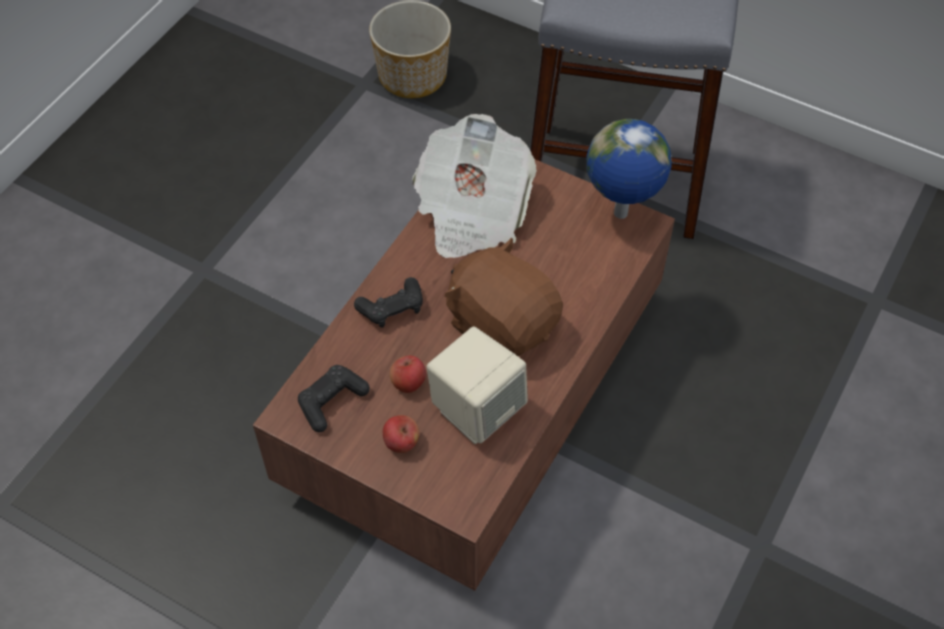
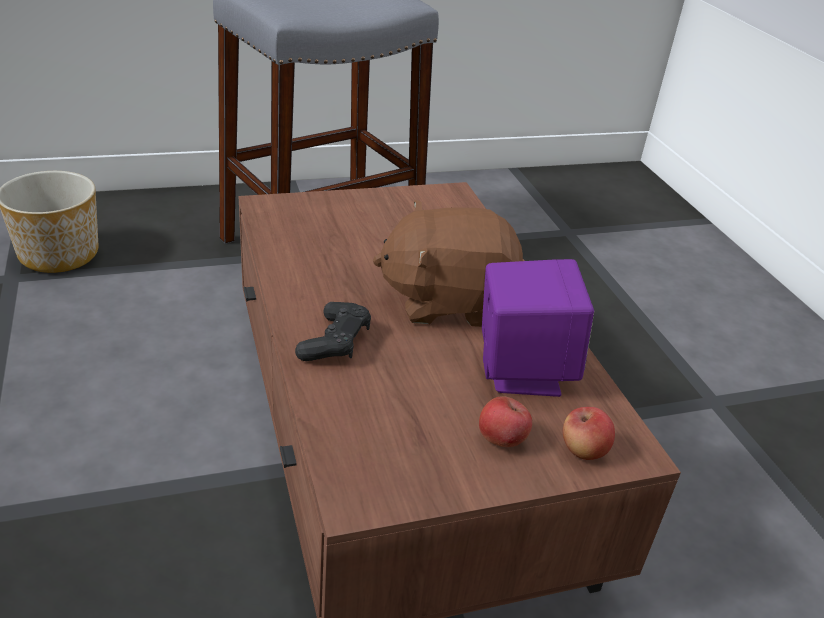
camera: 50 degrees left, 20 degrees down
black game controller [298,365,370,432] -> none
apple [390,356,426,393] -> apple moved to [563,407,615,460]
newspaper [412,114,537,258] -> none
beige speaker [427,327,528,444] -> purple speaker [482,259,594,397]
globe [587,119,672,219] -> none

